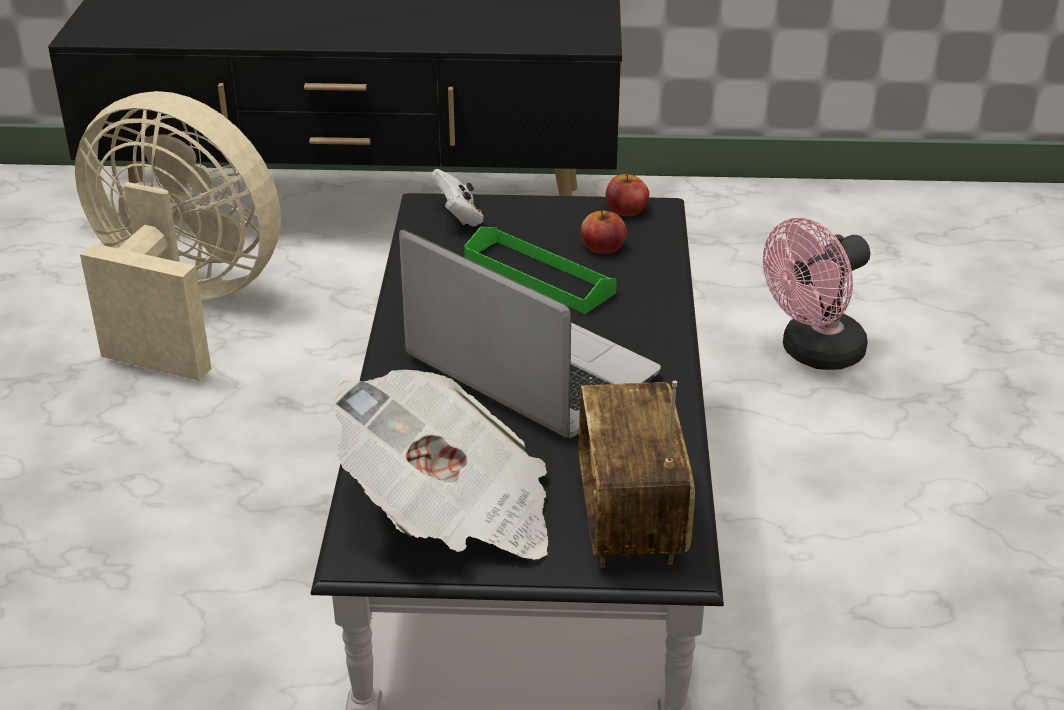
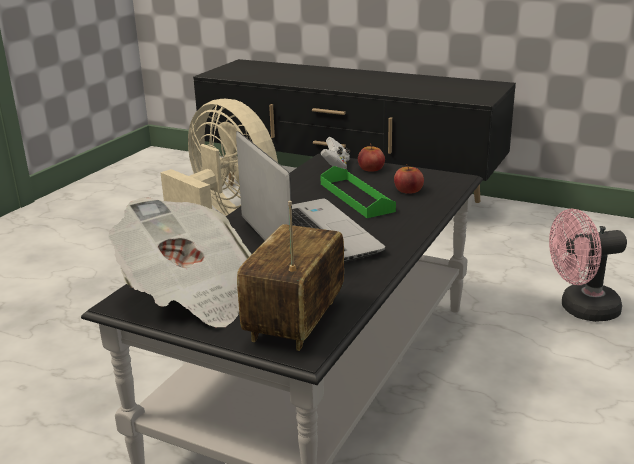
camera: 25 degrees right, 10 degrees down
apple [606,172,649,216] -> apple moved to [358,143,385,172]

